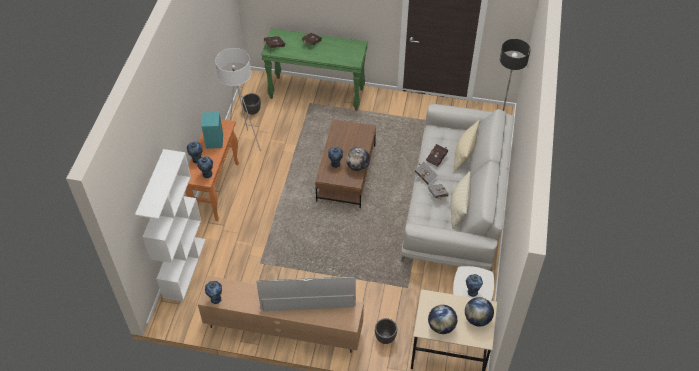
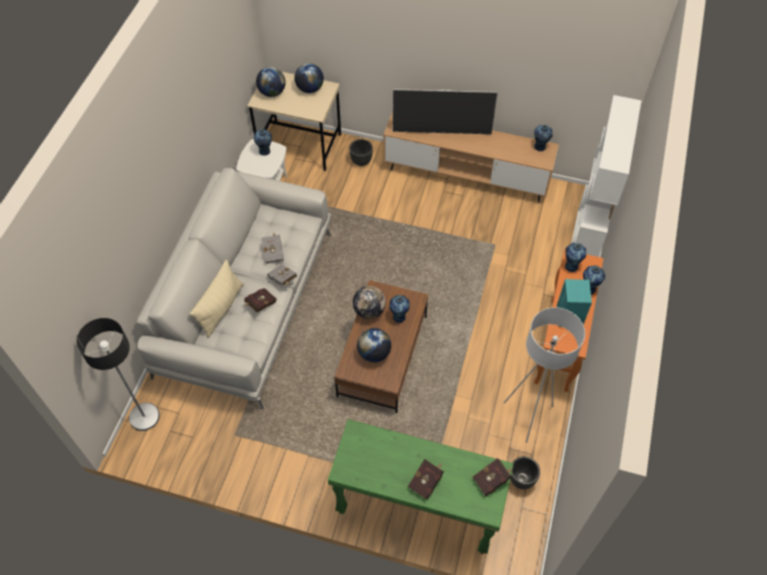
camera: 175 degrees left, 5 degrees up
beige pillow [451,171,471,229] -> none
none -> globe [357,328,391,362]

